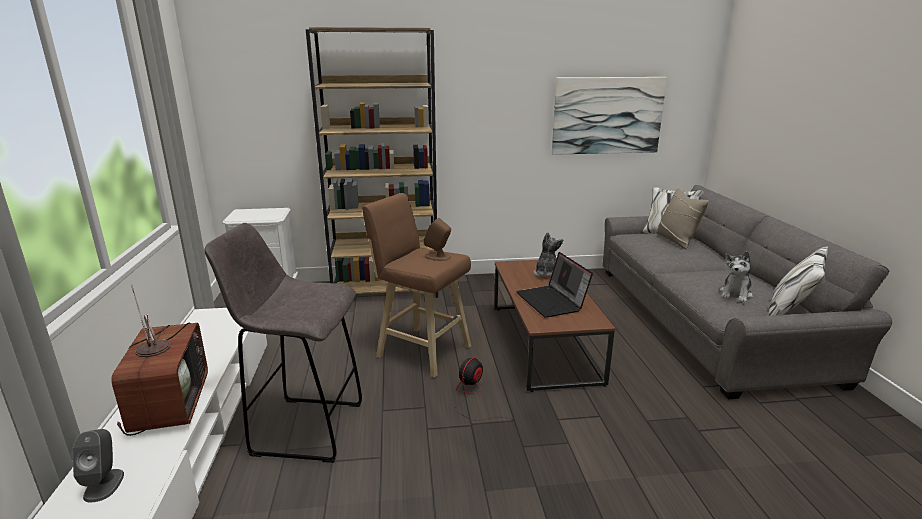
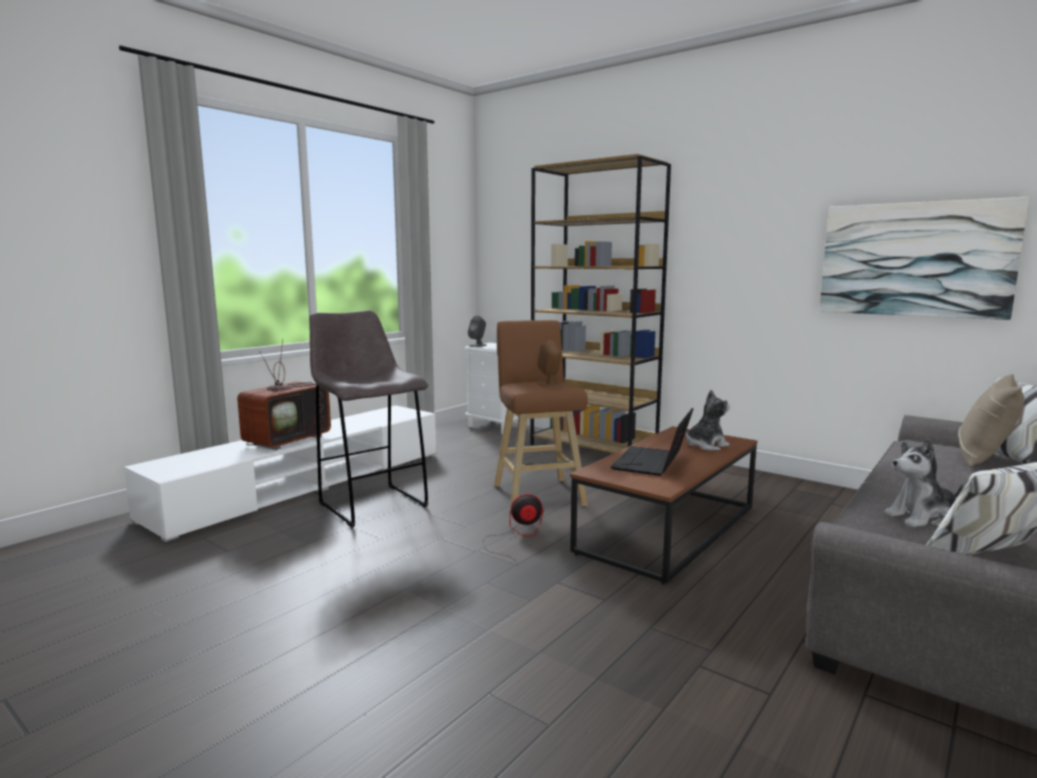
camera: 45 degrees right, 10 degrees down
grey speaker [72,429,124,502] -> grey speaker moved to [468,315,487,347]

